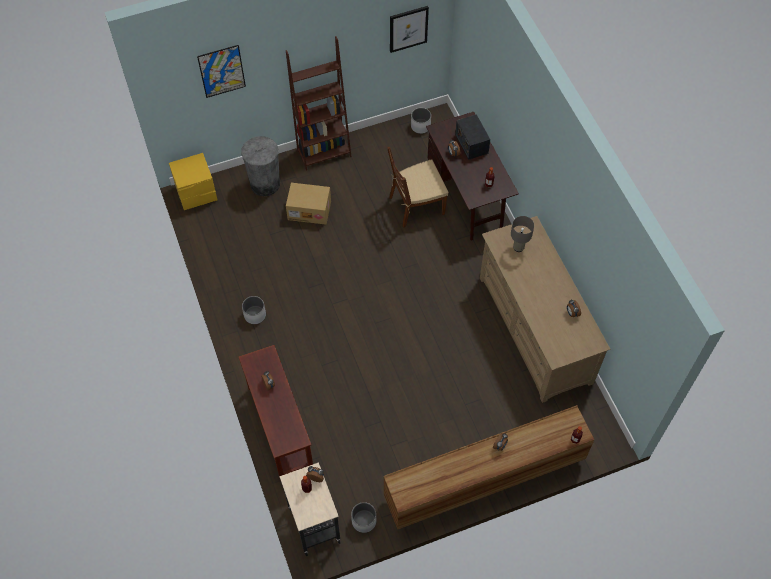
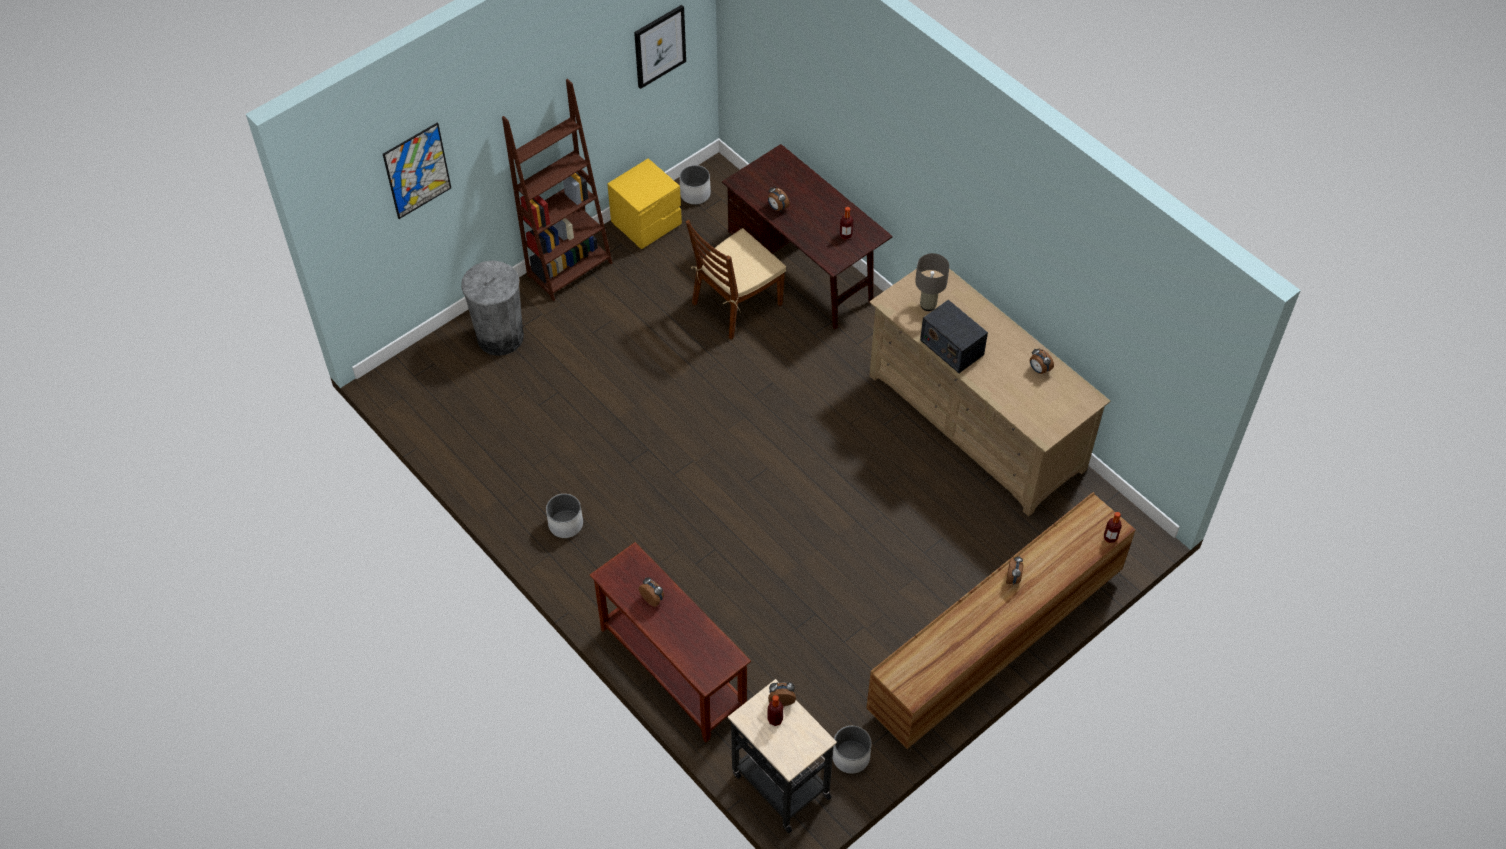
camera: 20 degrees left, 5 degrees down
yellow nightstand [169,153,217,210] -> yellow nightstand moved to [607,158,682,249]
cardboard box [286,183,331,225] -> none
radio [455,114,490,160] -> radio moved to [920,300,988,373]

